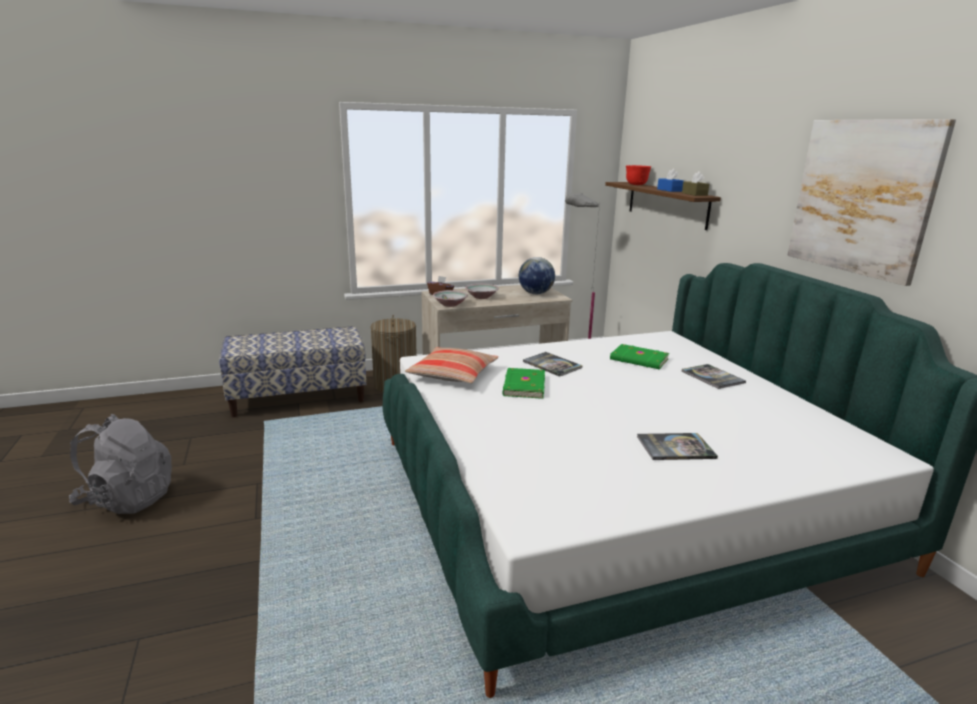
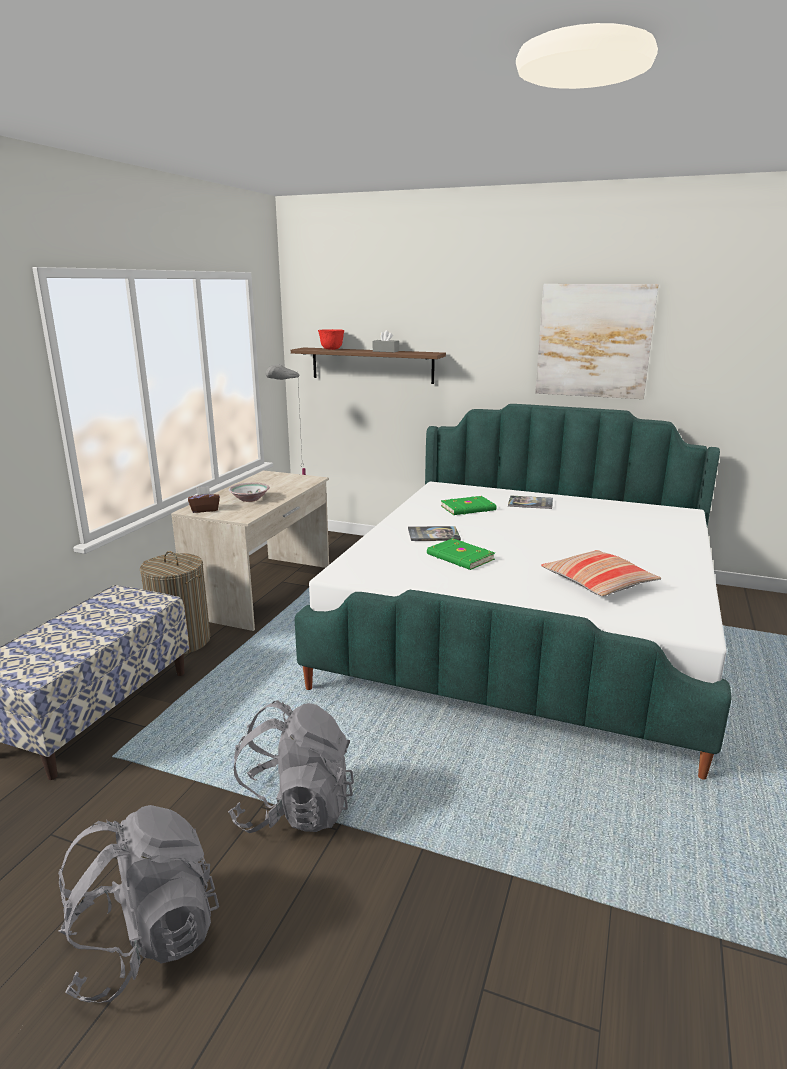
camera: 50 degrees left, 0 degrees up
pillow [405,347,498,384] -> pillow moved to [541,550,661,596]
bowl [433,290,468,307] -> none
globe [519,257,555,294] -> none
book [637,433,718,460] -> none
blue tissue box [657,169,684,192] -> grey tissue box [373,330,399,352]
brown tissue box [682,171,709,196] -> none
none -> grey backpack [228,700,354,833]

